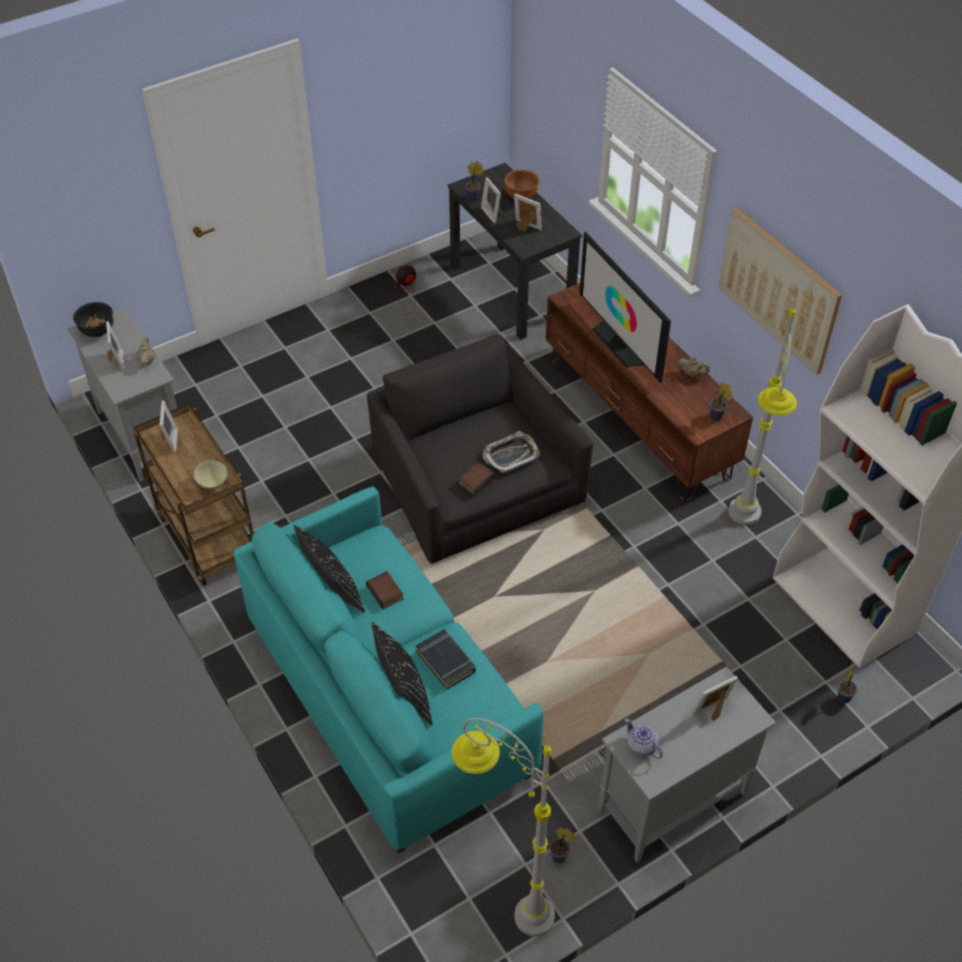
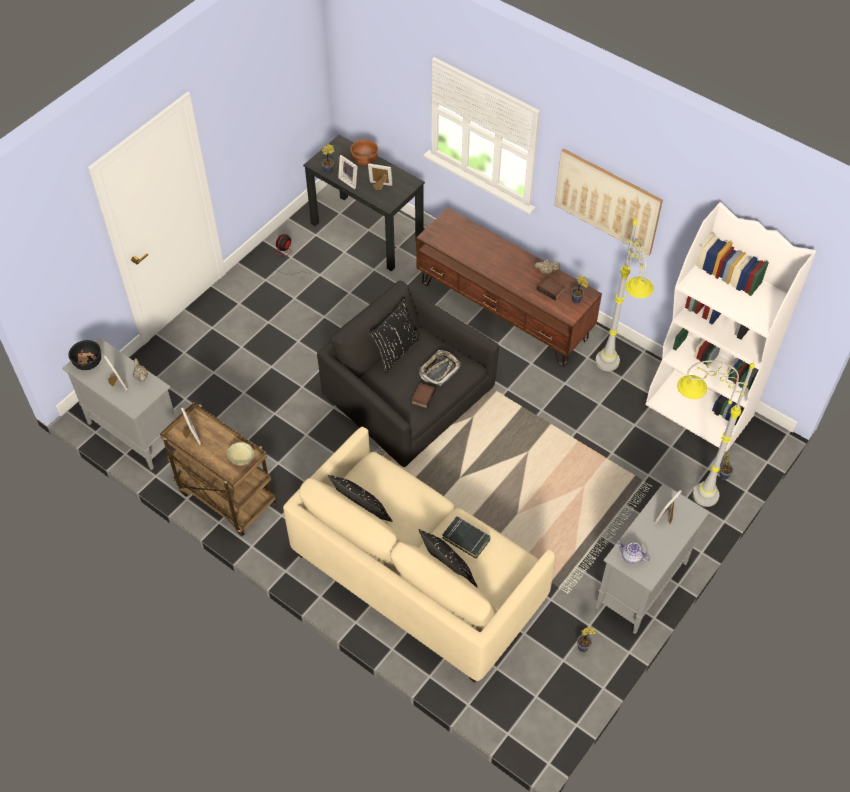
camera: 20 degrees left, 5 degrees up
turquoise sofa [233,487,543,853] -> beige sofa [283,427,556,683]
book [366,571,404,609] -> book moved to [537,277,565,300]
grey floor lamp [452,718,555,937] -> grey floor lamp moved to [677,360,755,507]
television [579,232,671,383] -> none
none -> black pillow [369,298,421,374]

